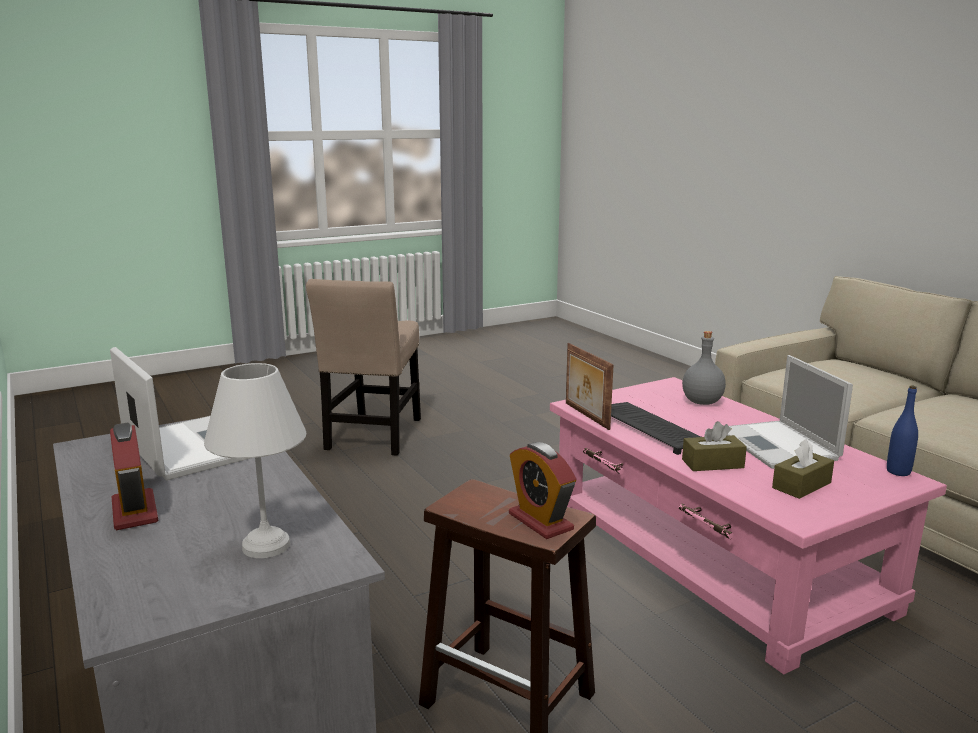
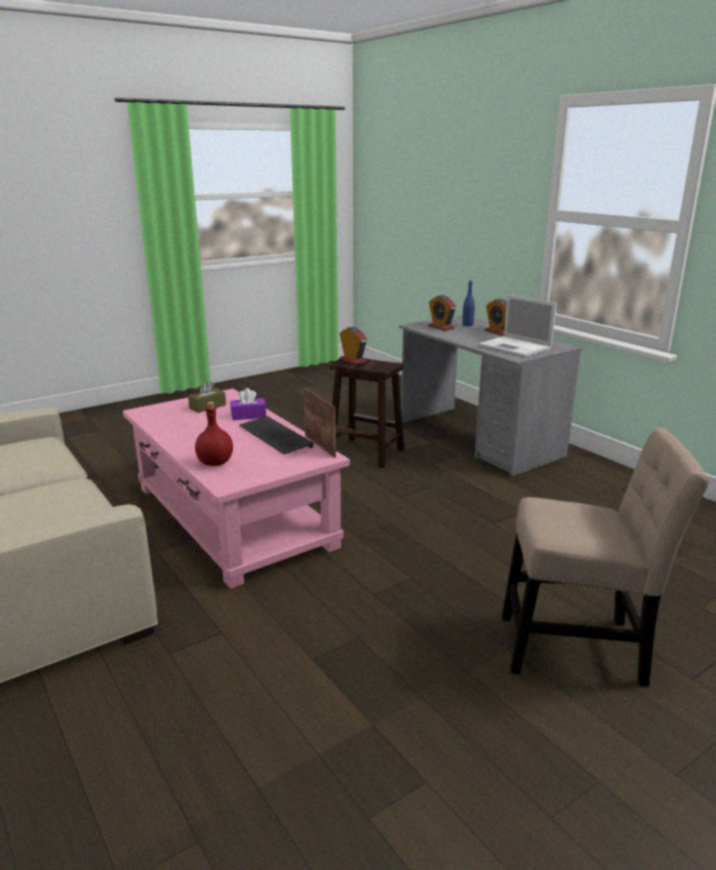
camera: 175 degrees right, 5 degrees up
white table lamp [204,363,306,558] -> alarm clock [428,295,456,331]
beige chair [306,279,421,456] -> beige chair turned 90 degrees clockwise [502,427,709,687]
grey bottle [682,331,726,405] -> red bottle [195,402,233,466]
brown tissue box [682,421,747,471] -> purple tissue box [230,388,266,420]
laptop [727,355,853,469] -> none
blue bottle [887,385,918,476] -> blue bottle moved to [462,281,475,326]

